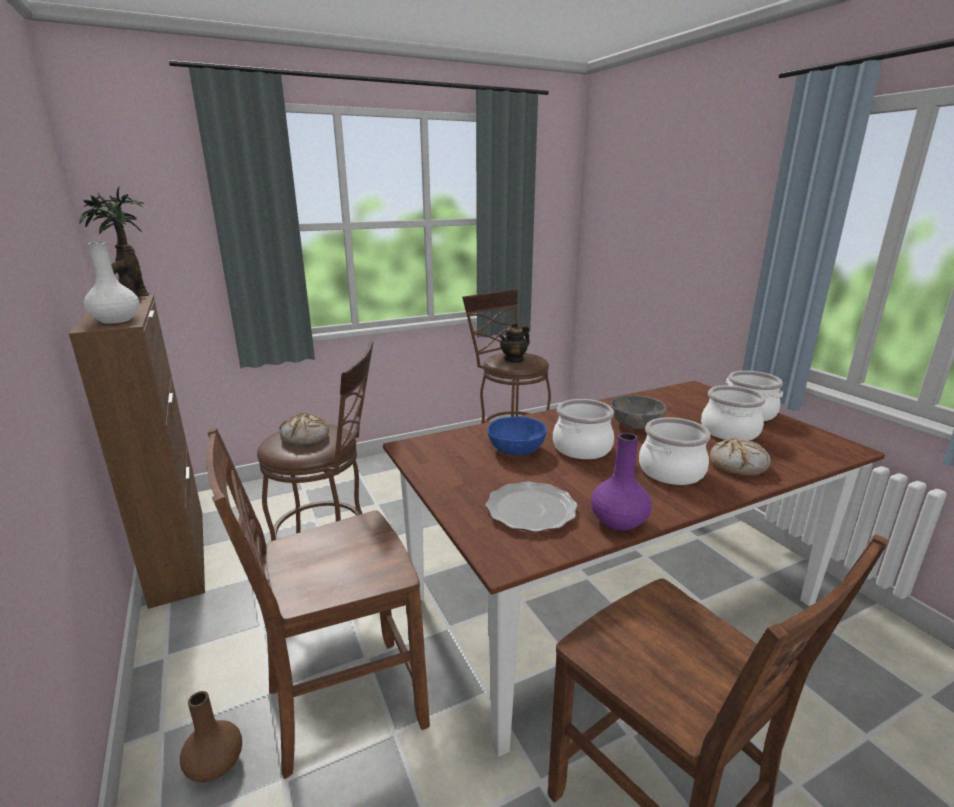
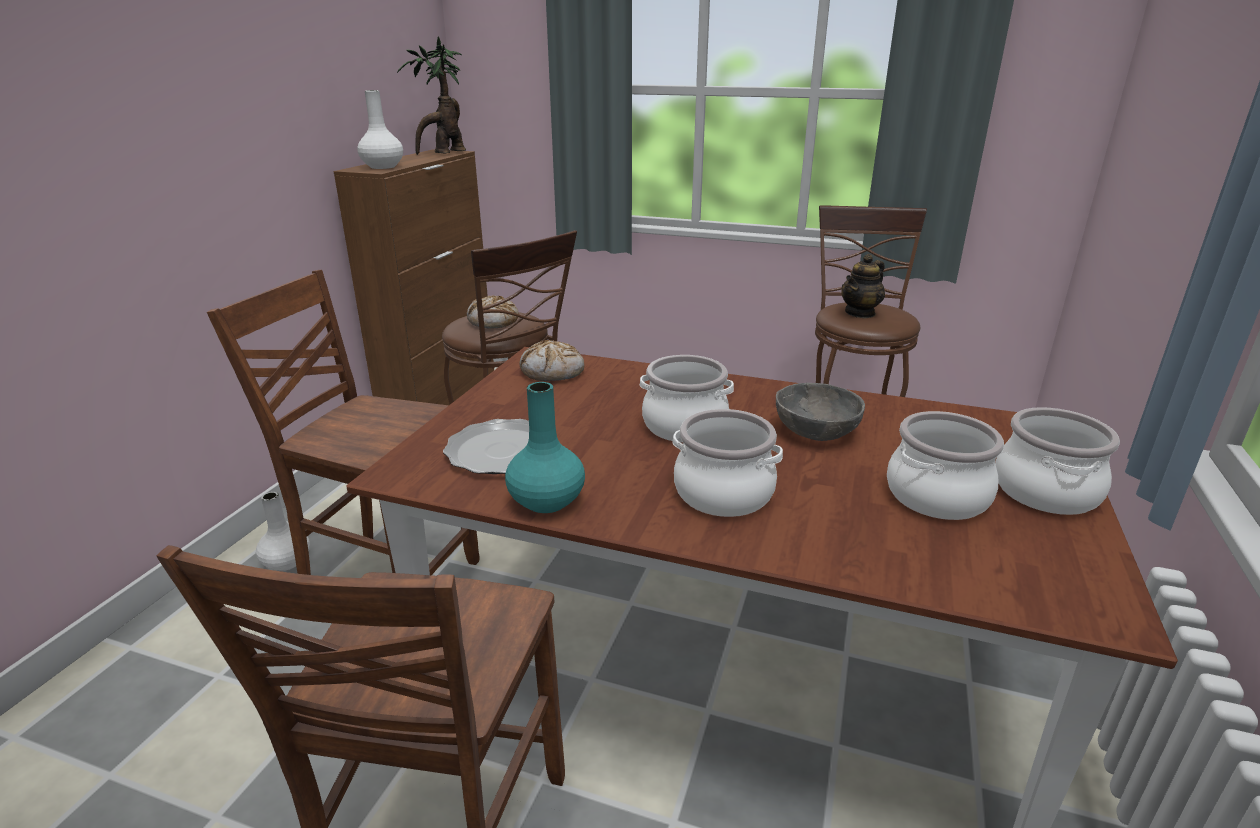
camera: 45 degrees right, 5 degrees up
brown vase [180,691,242,782] -> white vase [256,492,310,571]
blue bowl [488,416,547,455] -> none
teapot [499,321,530,363] -> teapot turned 45 degrees counterclockwise [841,254,885,319]
purple vase [591,433,652,531] -> turquoise vase [505,382,585,513]
bread [710,438,771,476] -> bread moved to [519,340,585,381]

